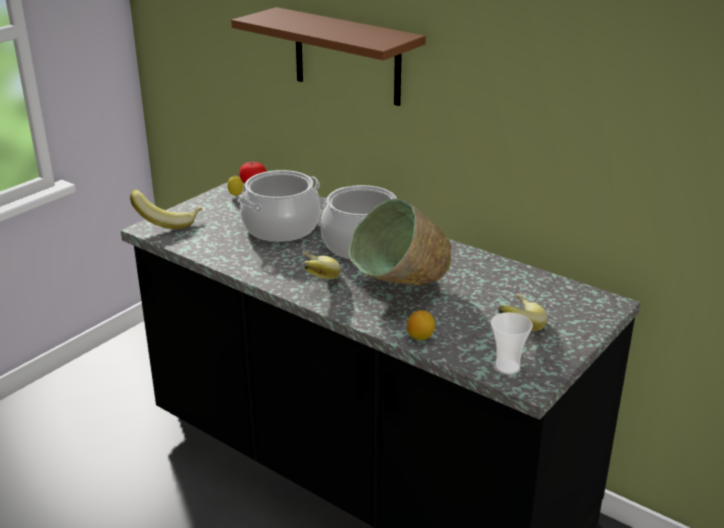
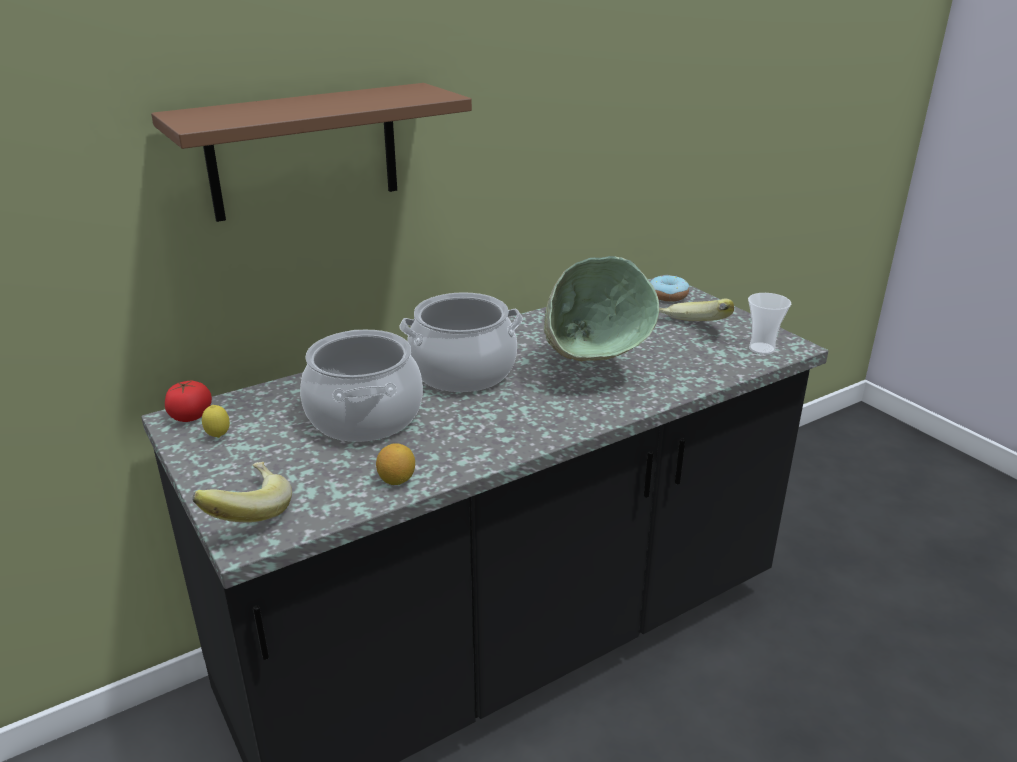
camera: 70 degrees left, 0 degrees up
banana [303,251,341,279] -> none
lemon [407,310,435,340] -> lemon moved to [376,443,415,485]
none -> donut [650,275,689,301]

